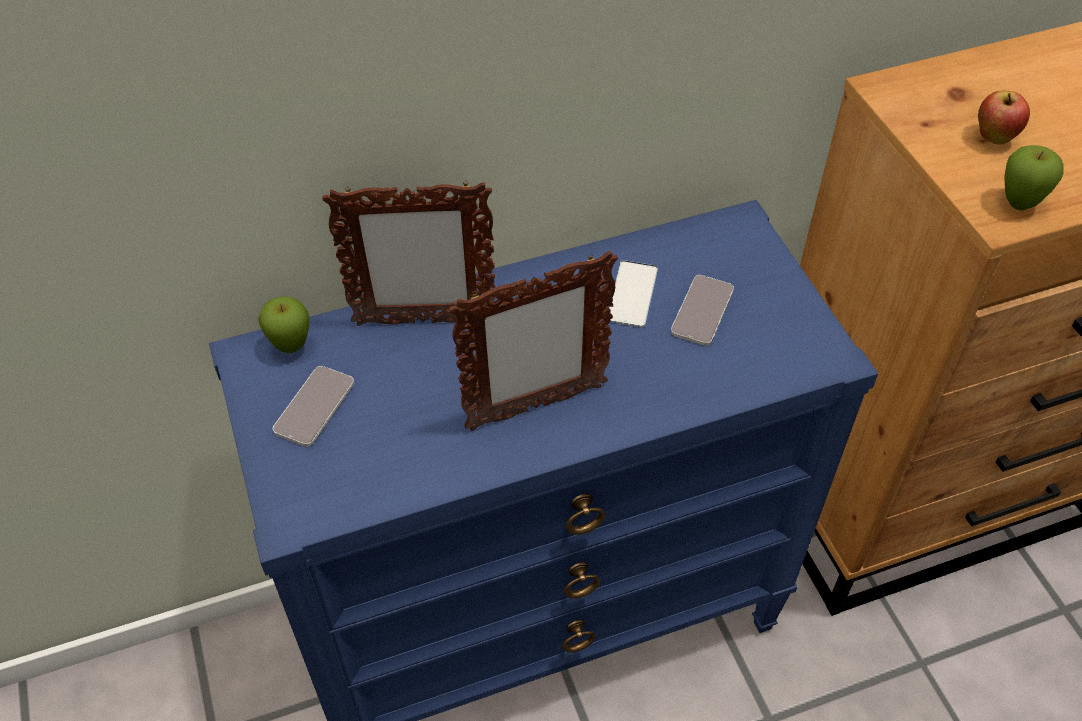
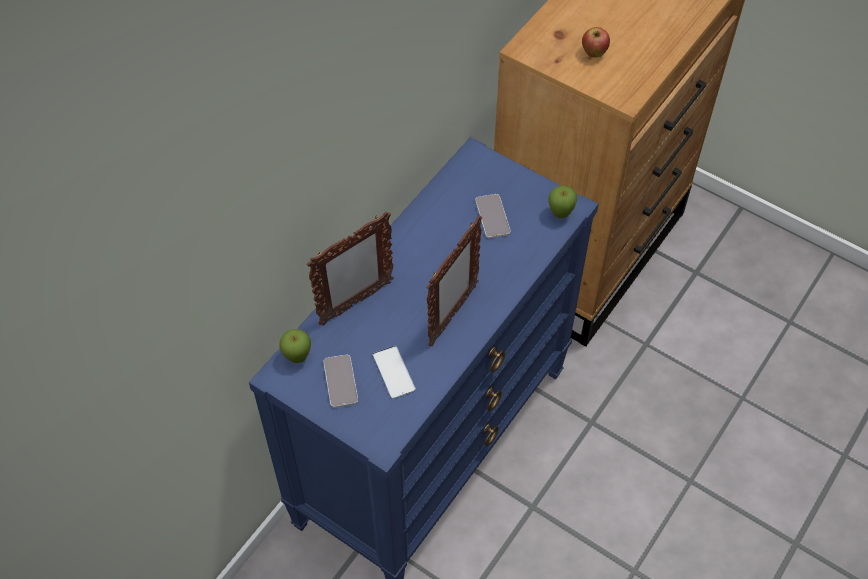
camera: 35 degrees left, 5 degrees up
phone [609,260,658,328] -> phone moved to [373,346,416,399]
apple [1004,145,1064,211] -> apple moved to [548,185,577,218]

